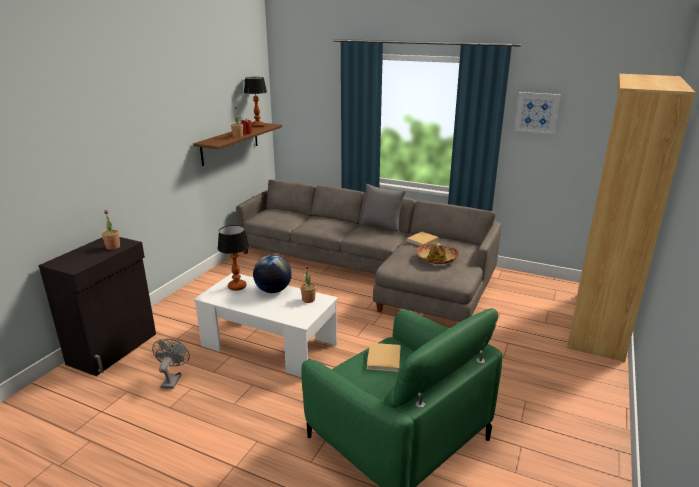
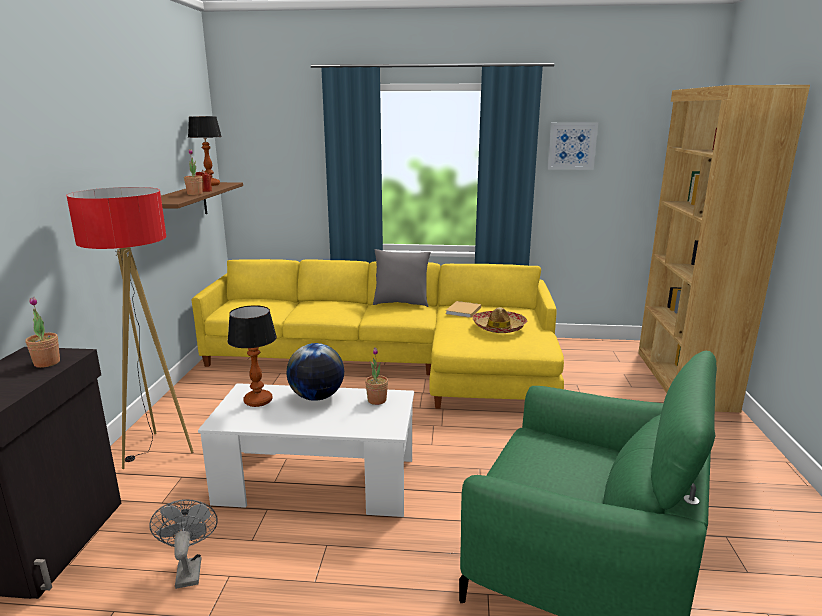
camera: 20 degrees left, 5 degrees down
grey sofa [236,180,501,322] -> yellow sofa [192,259,564,409]
beige book [367,343,401,372] -> none
none -> floor lamp [66,187,193,469]

